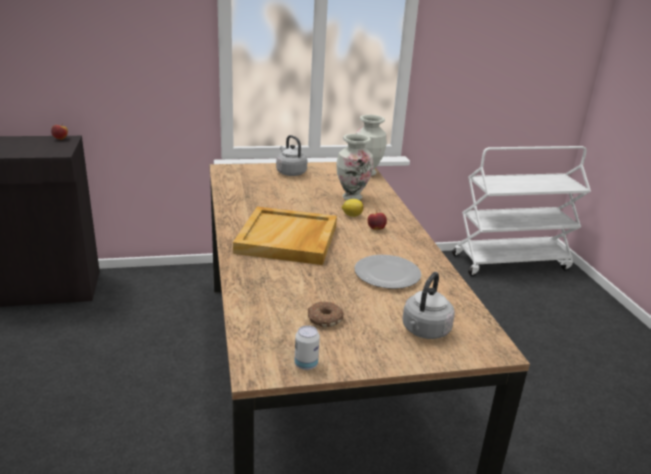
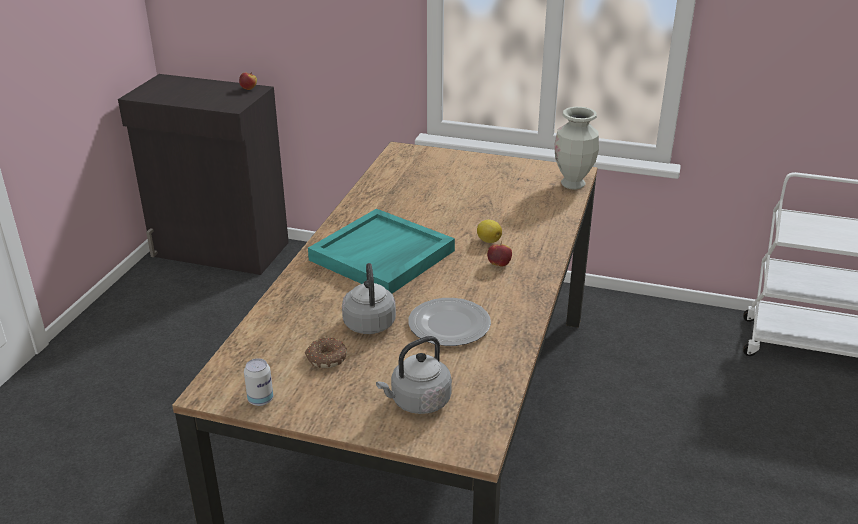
camera: 30 degrees right, 5 degrees up
beige tray [233,207,337,265] -> turquoise tray [308,209,455,293]
grey kettle [276,135,307,176] -> grey kettle moved to [342,263,396,334]
vase [336,134,373,200] -> none

